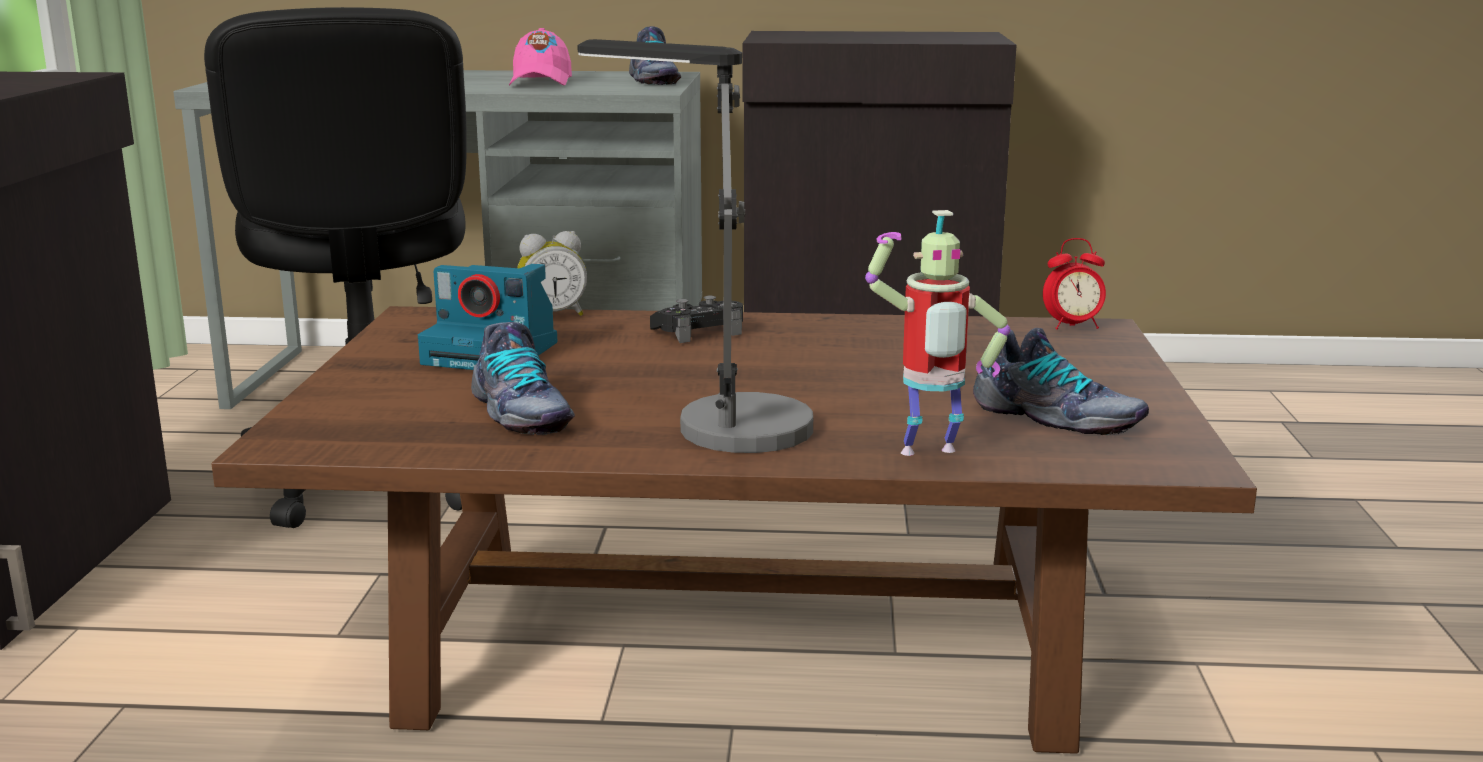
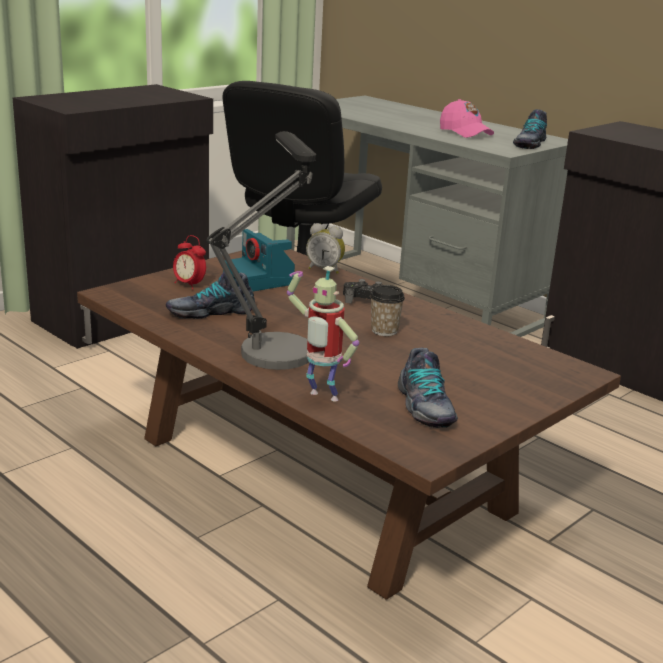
camera: 40 degrees right, 5 degrees up
shoe [471,322,575,435] -> shoe turned 60 degrees clockwise [166,272,255,319]
pink cap [509,28,572,85] -> pink cap turned 75 degrees counterclockwise [440,99,494,138]
alarm clock [1043,238,1106,329] -> alarm clock moved to [173,235,206,290]
none -> cup [370,285,405,336]

